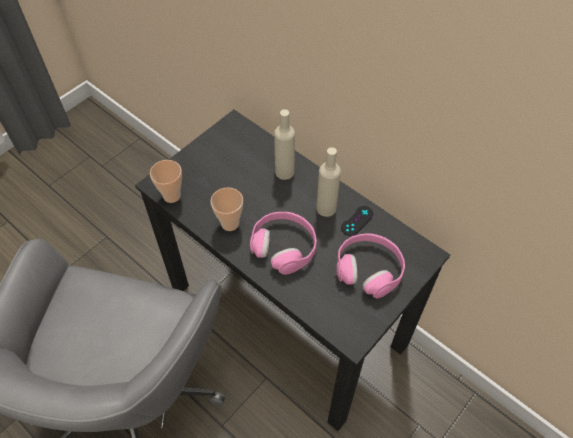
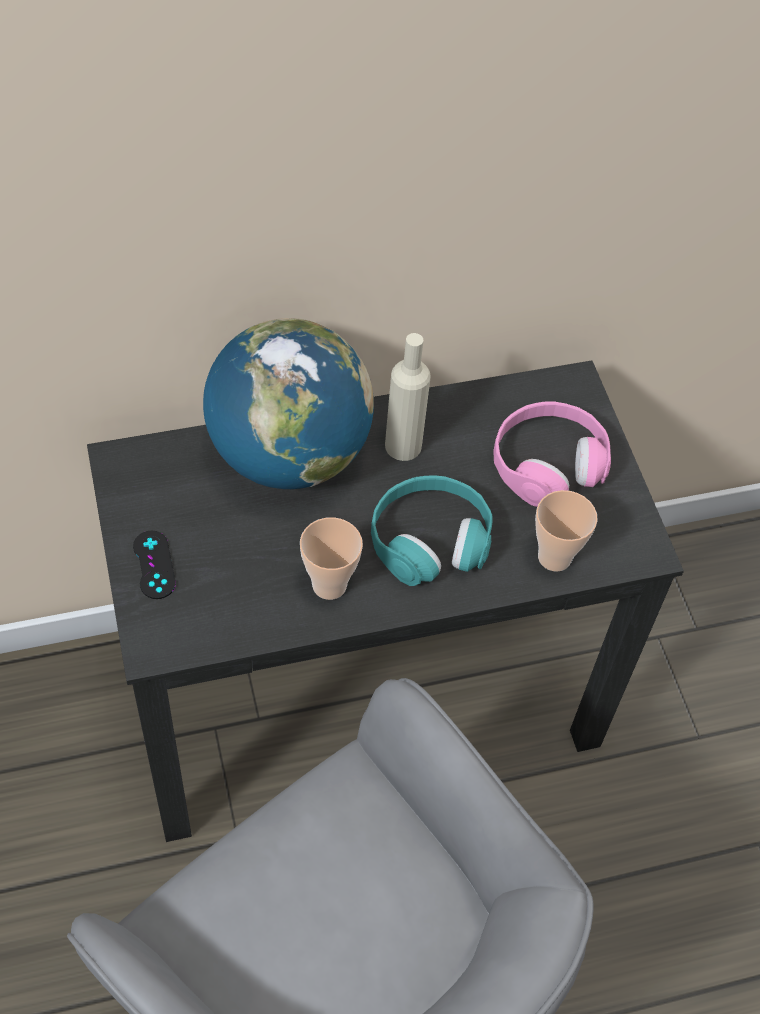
camera: 60 degrees left, 0 degrees up
cup [150,160,182,203] -> cup moved to [535,490,598,572]
pink headphones [250,212,317,275] -> turquoise headphones [371,475,493,586]
beige bottle [274,109,295,180] -> globe [203,318,374,489]
black game controller [341,206,374,236] -> black game controller moved to [133,531,176,599]

